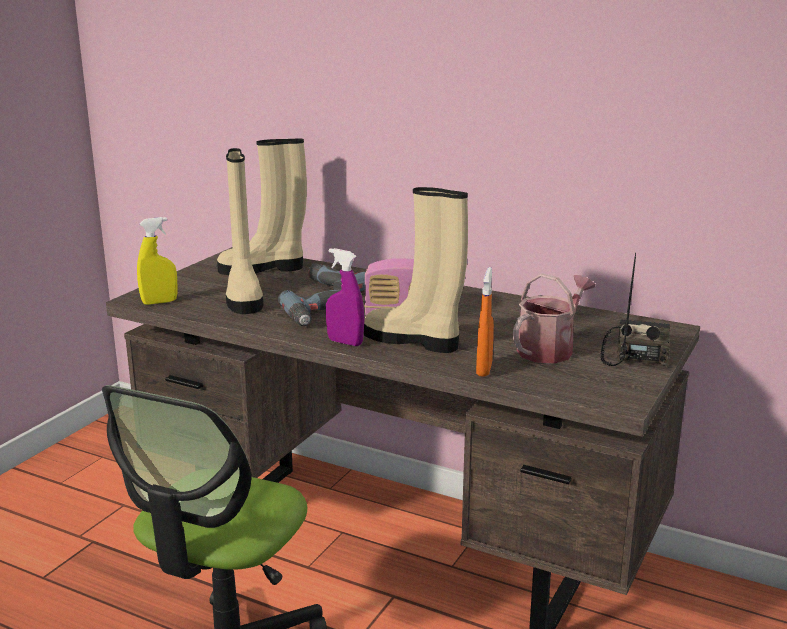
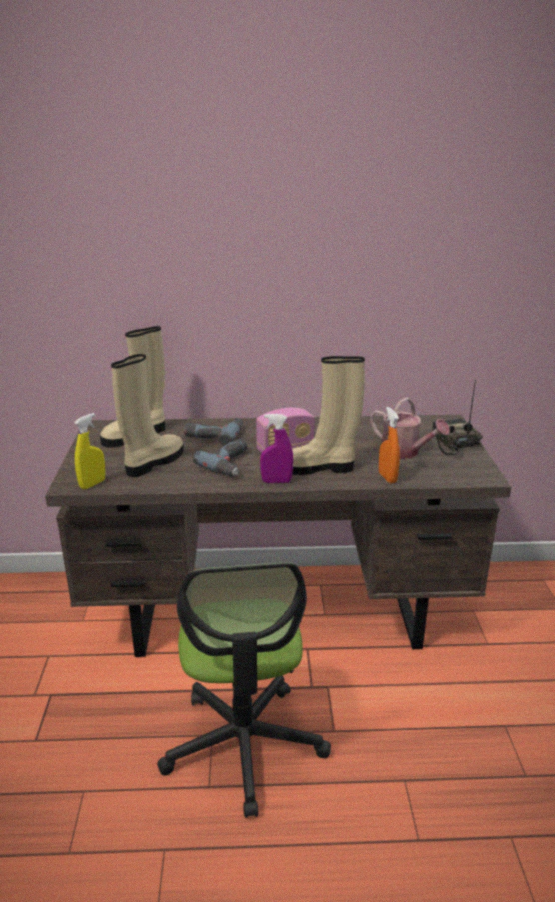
camera: 30 degrees left, 5 degrees up
beige boot [226,148,263,314] -> beige boot turned 105 degrees counterclockwise [111,354,184,477]
watering can [513,273,595,363] -> watering can turned 120 degrees clockwise [371,397,450,459]

